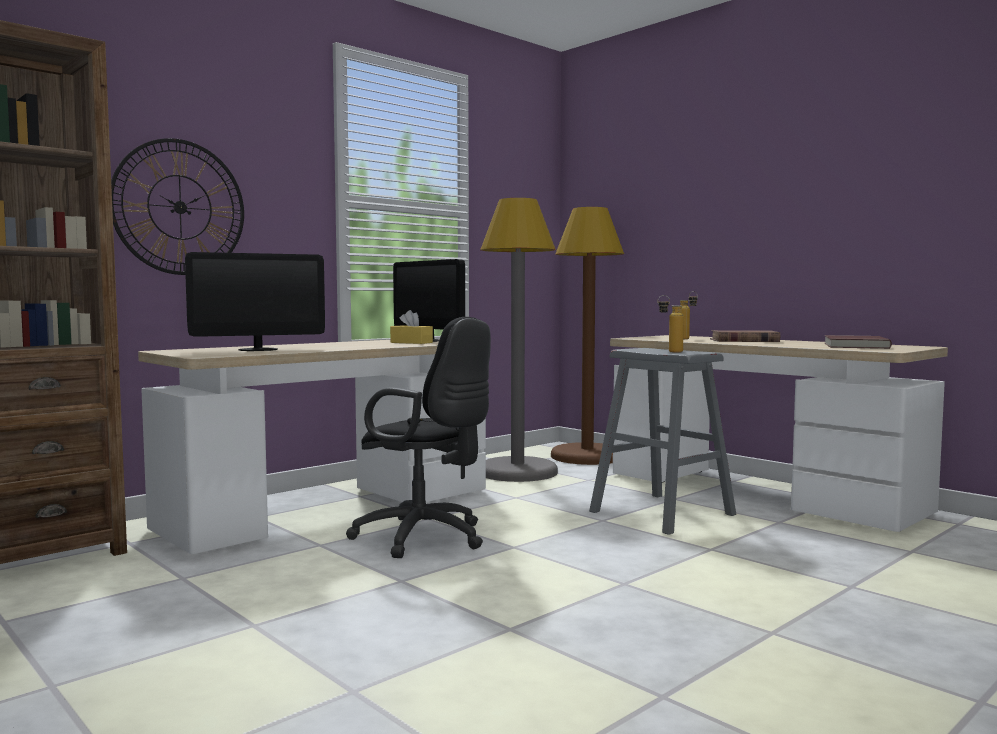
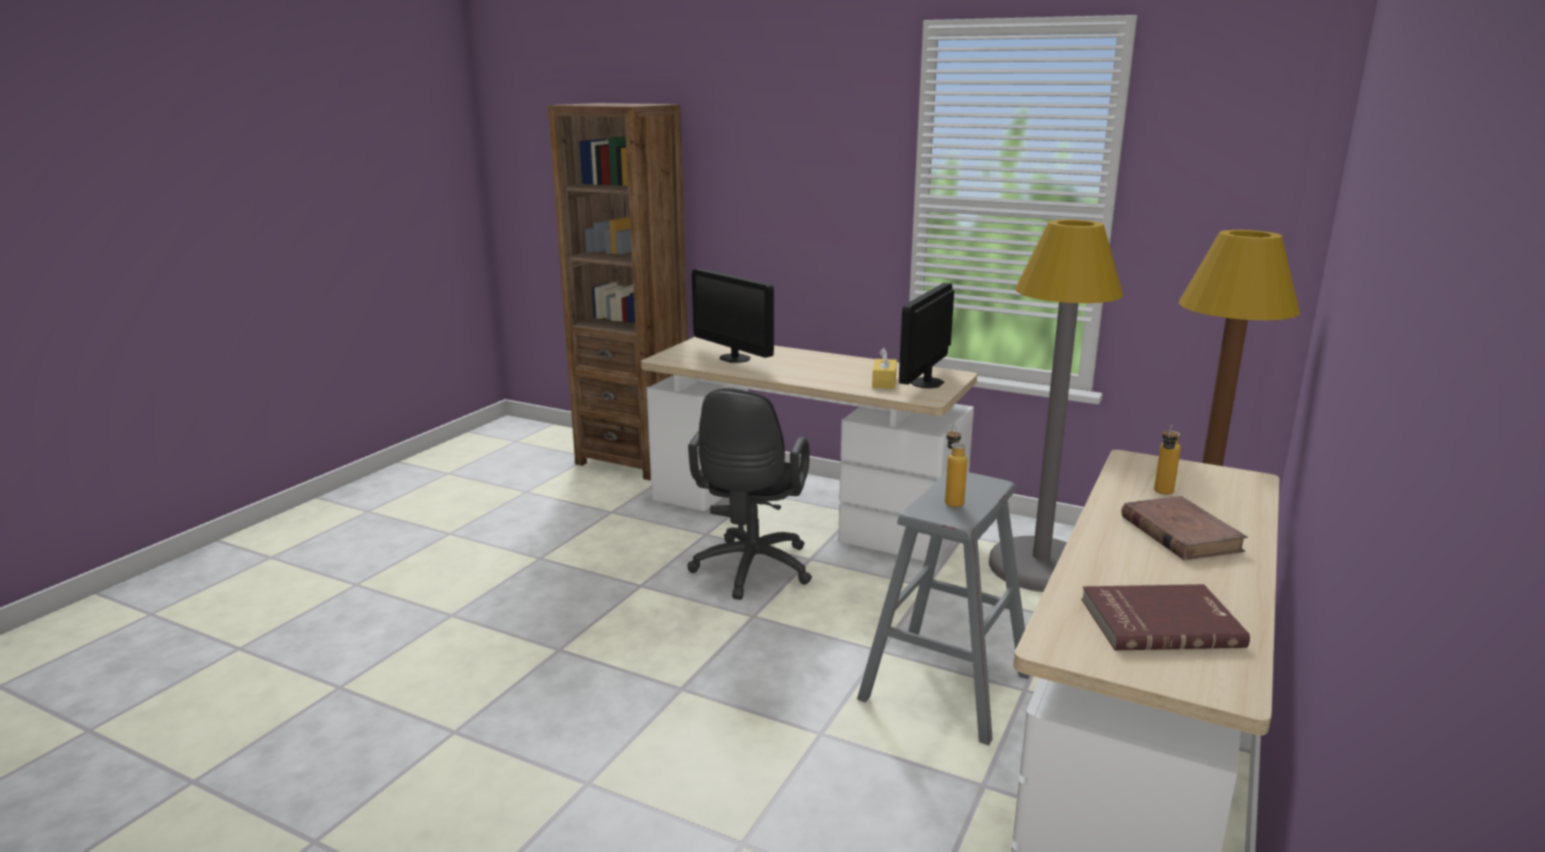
camera: 70 degrees right, 15 degrees up
wall clock [111,138,244,275] -> none

